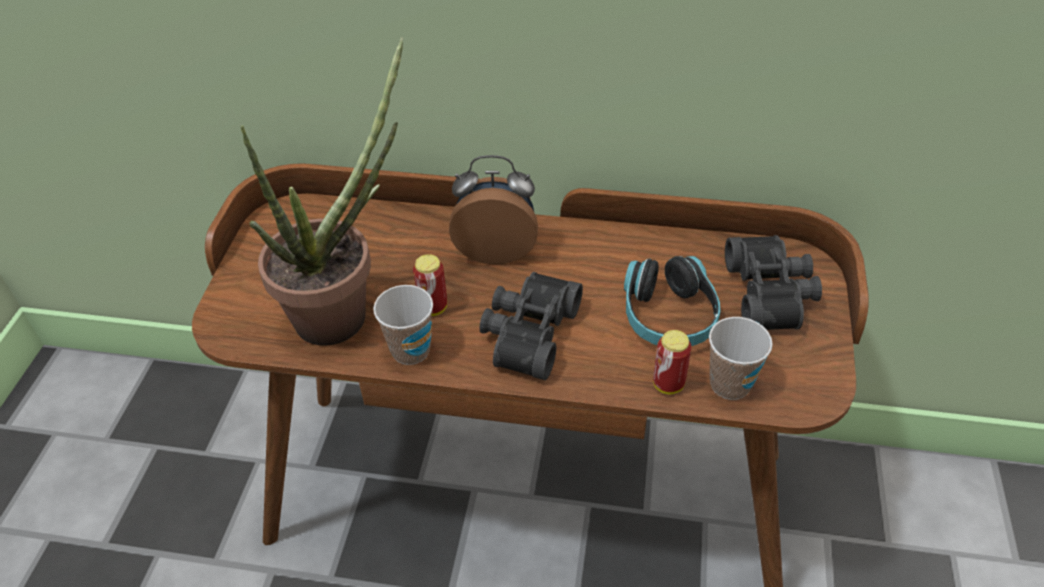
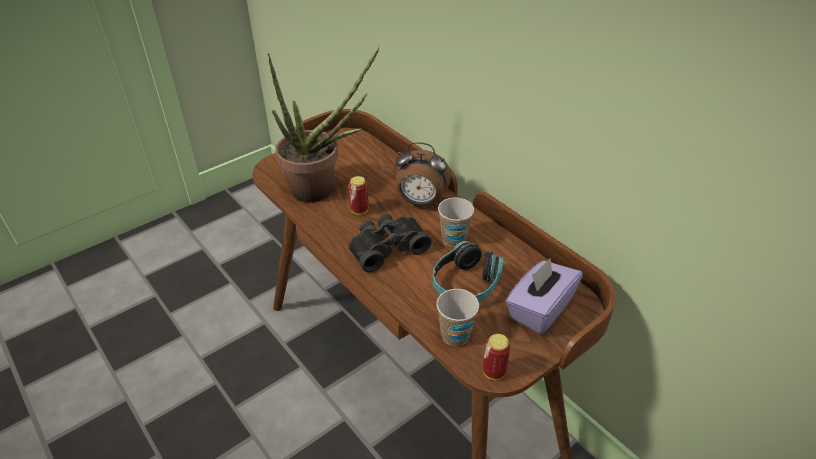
camera: 40 degrees right, 5 degrees down
cup [373,285,433,365] -> cup moved to [438,197,474,247]
alarm clock [449,155,538,264] -> alarm clock turned 150 degrees clockwise [395,142,451,206]
can [653,330,692,394] -> can moved to [483,334,510,380]
black binoculars [725,235,822,330] -> purple tissue box [506,257,583,335]

